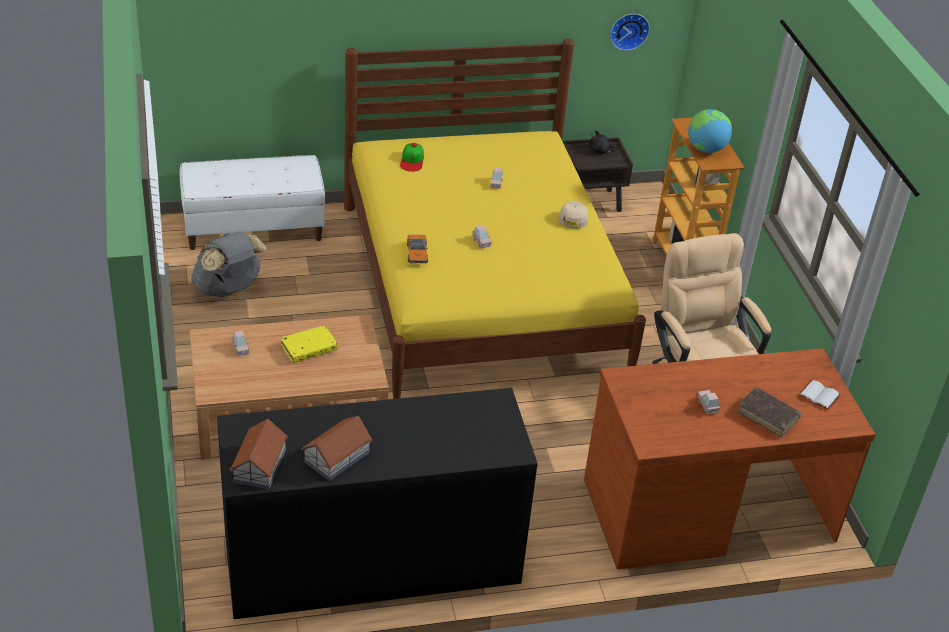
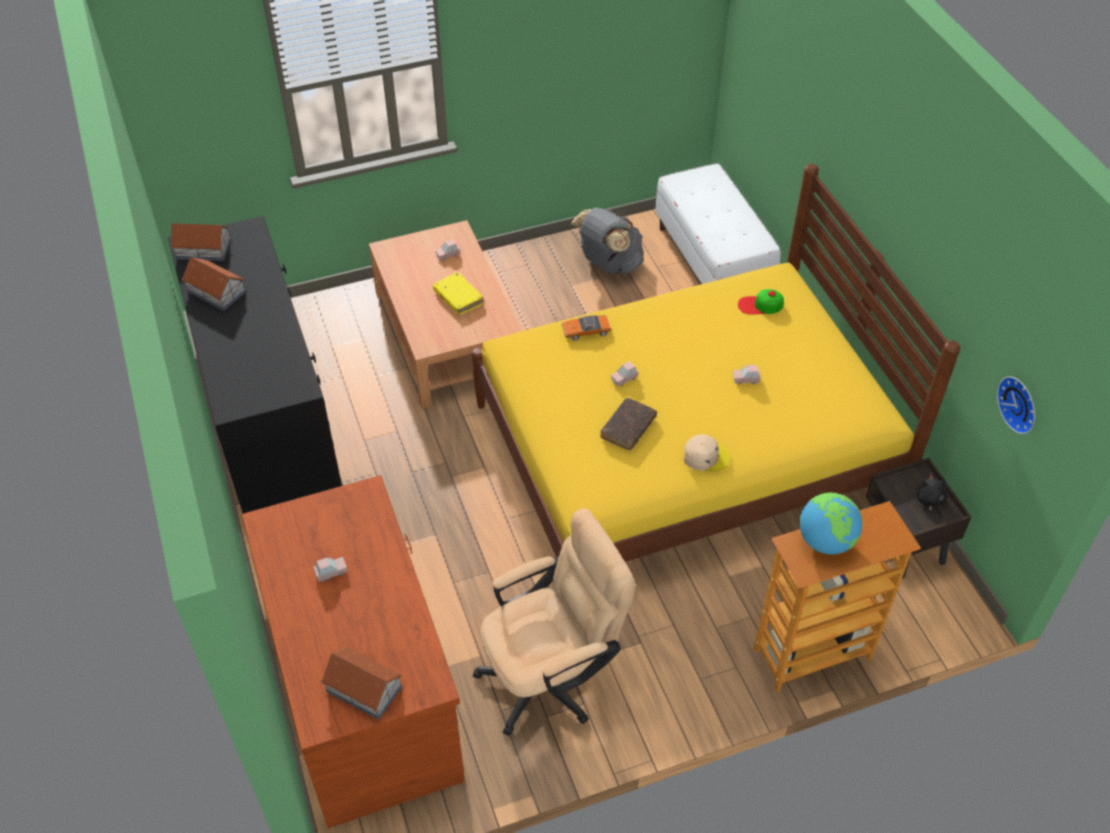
camera: 85 degrees right, 10 degrees up
brown book [737,387,801,437] -> brown book moved to [600,398,657,450]
white book [798,380,841,410] -> toy house [321,647,402,719]

